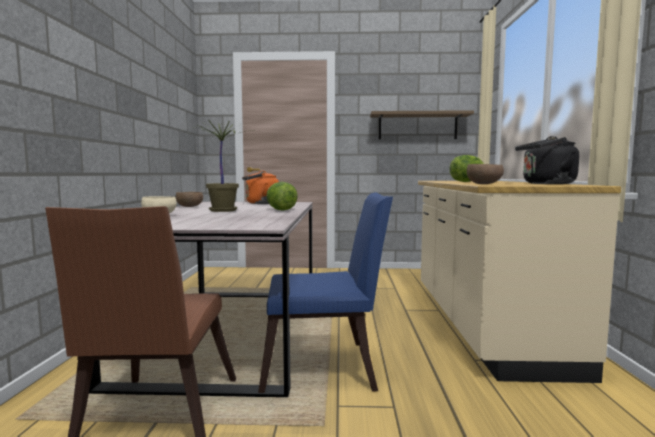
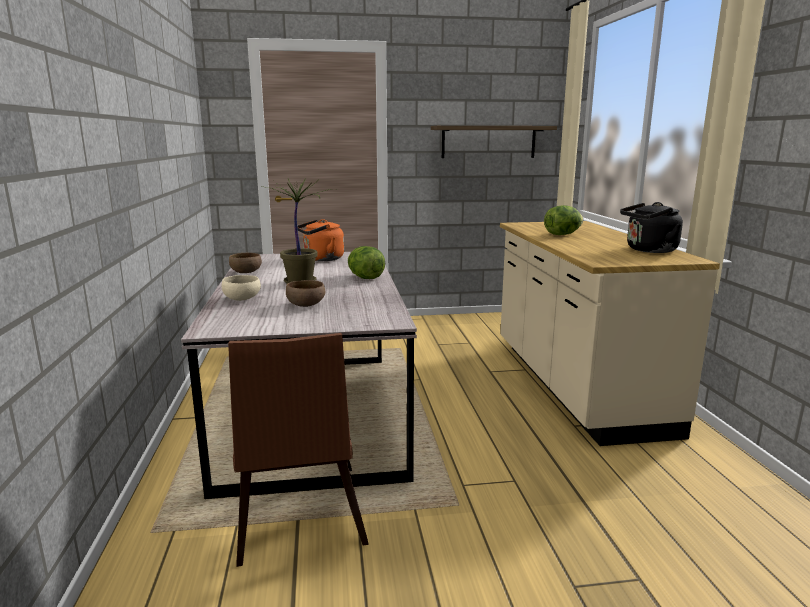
camera: 10 degrees left, 10 degrees up
blue chair [258,192,393,393] -> none
brown bowl [467,164,504,184] -> brown bowl moved to [286,280,326,307]

